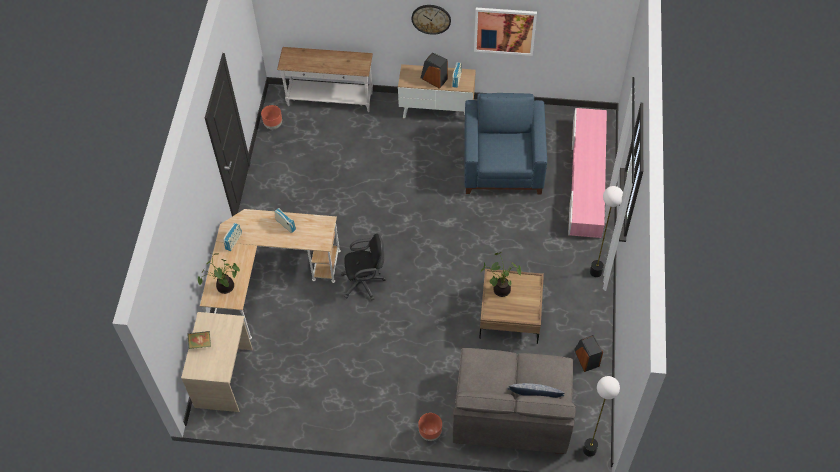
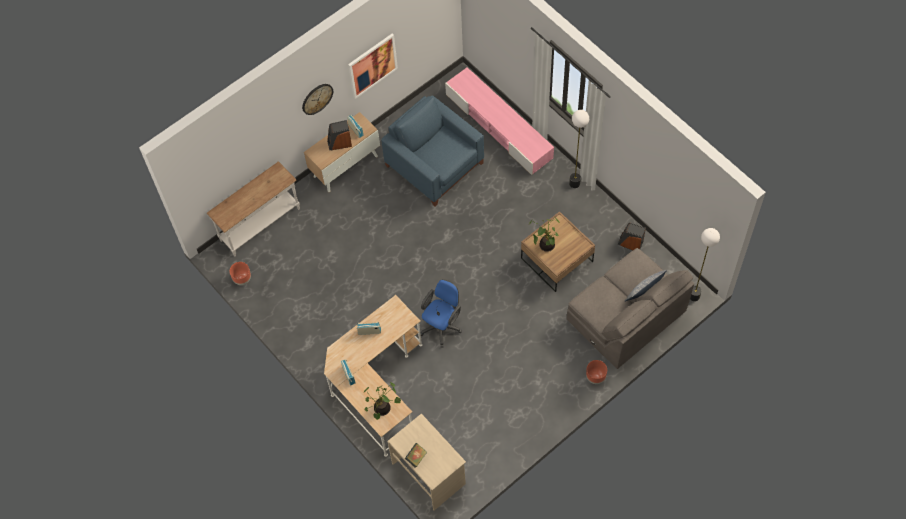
camera: 45 degrees left, 5 degrees up
black office chair [341,234,386,300] -> blue office chair [420,279,462,348]

